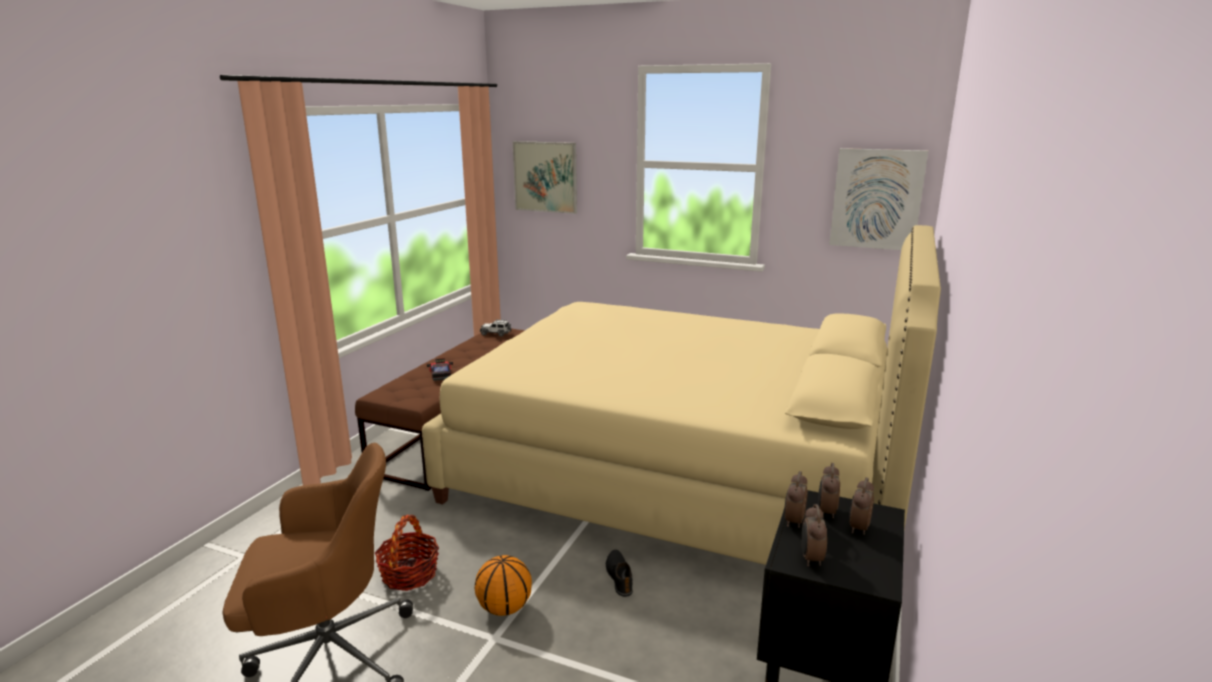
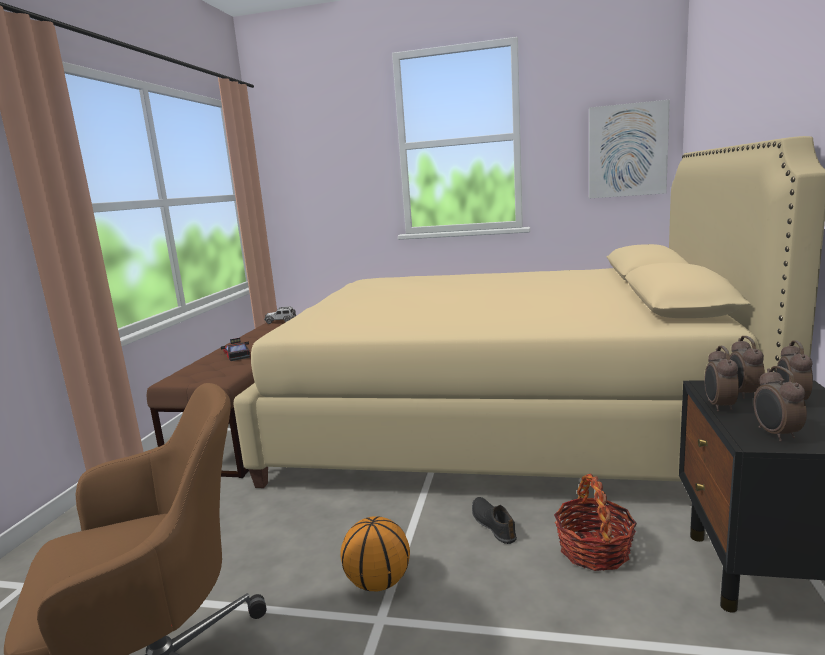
camera: 10 degrees left, 5 degrees down
basket [375,515,439,591] -> basket moved to [554,473,637,571]
picture [513,141,577,214] -> none

